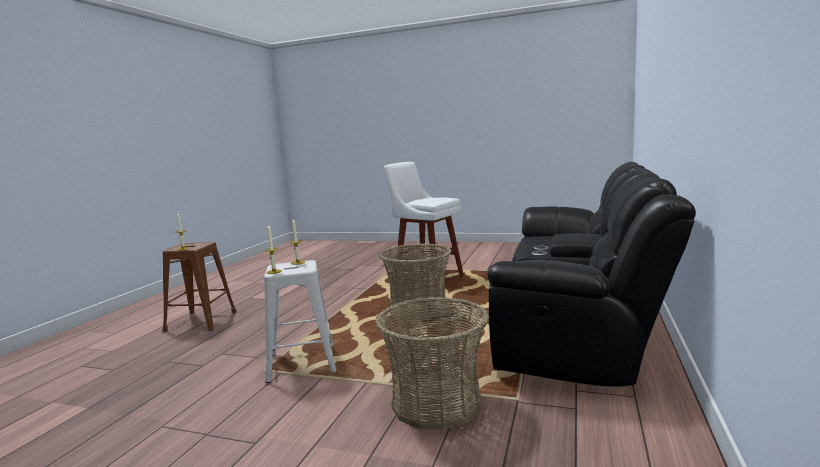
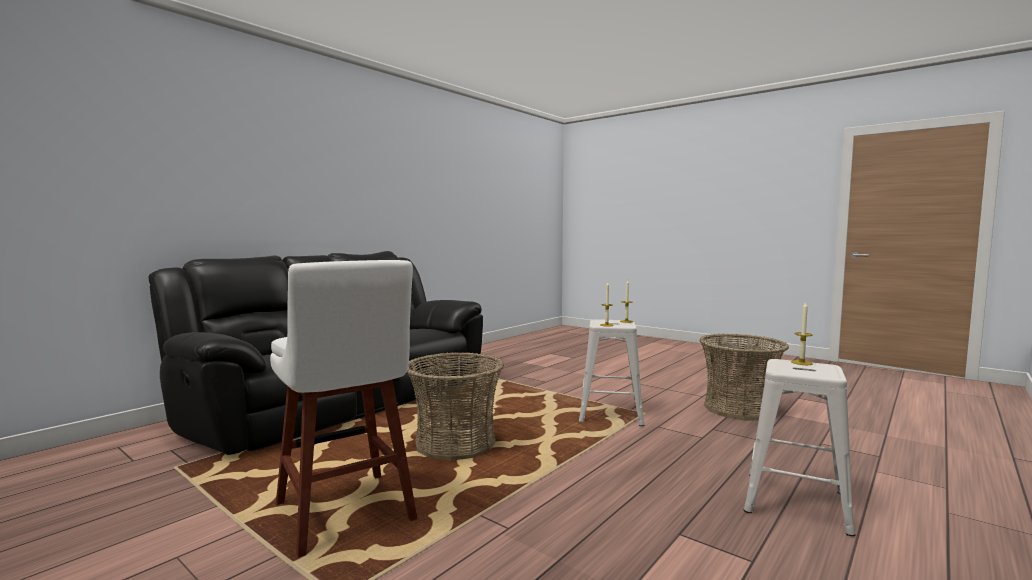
camera: 160 degrees left, 5 degrees down
brown stool [162,242,237,332] -> white stool [744,359,855,536]
basket [375,297,489,430] -> basket moved to [699,333,789,421]

